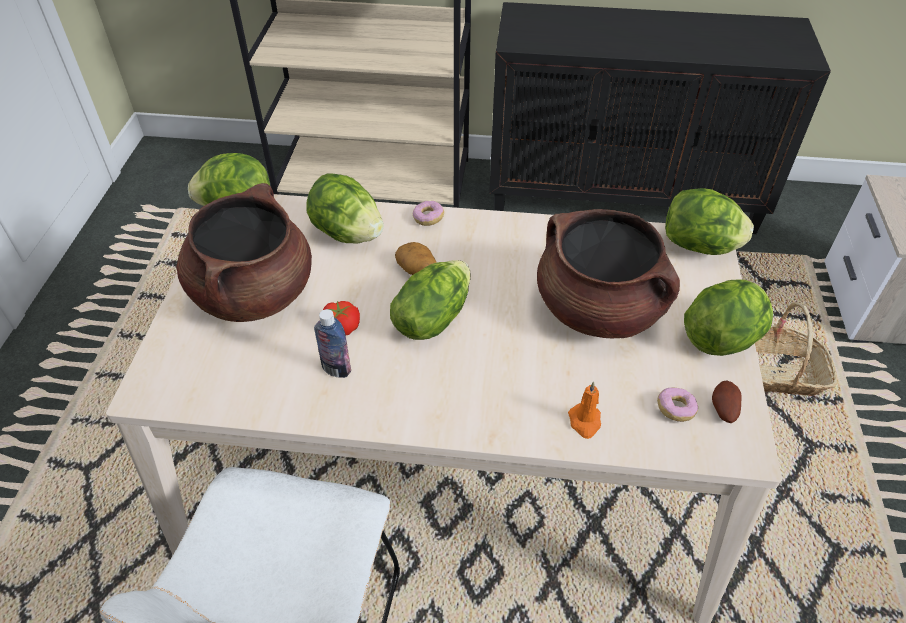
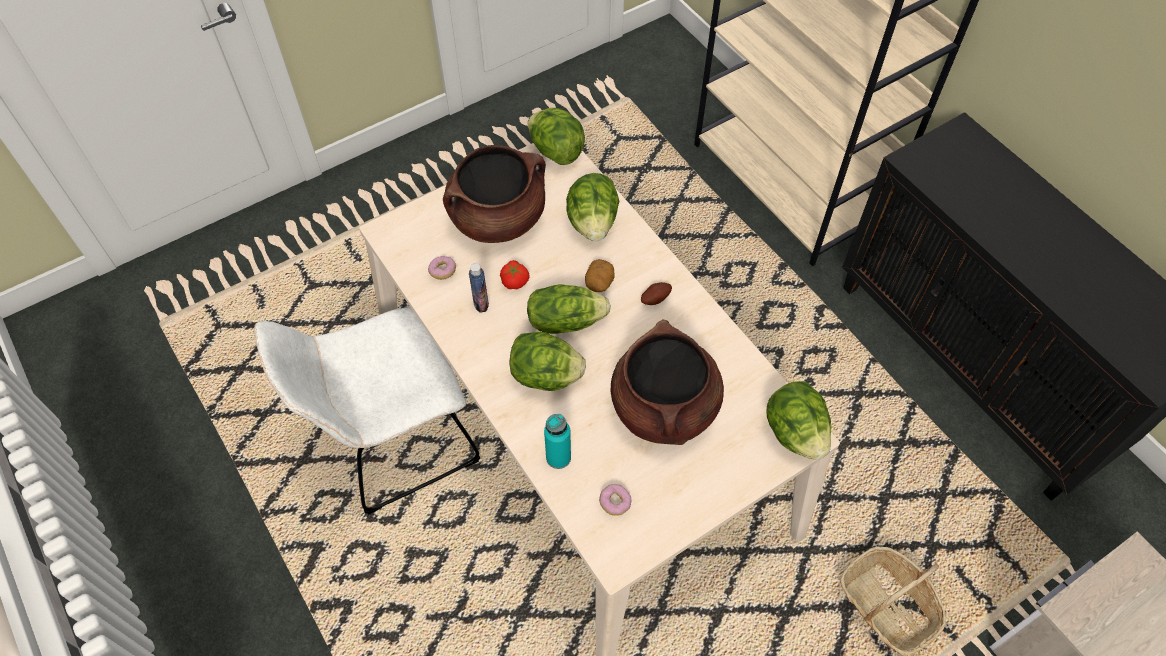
camera: 50 degrees right, 10 degrees up
donut [413,201,444,226] -> donut moved to [428,256,456,280]
orange candle [568,382,601,439] -> turquoise bottle [544,414,571,469]
lettuce [684,280,773,356] -> lettuce moved to [510,332,586,391]
potato [712,380,742,423] -> potato moved to [641,282,672,305]

